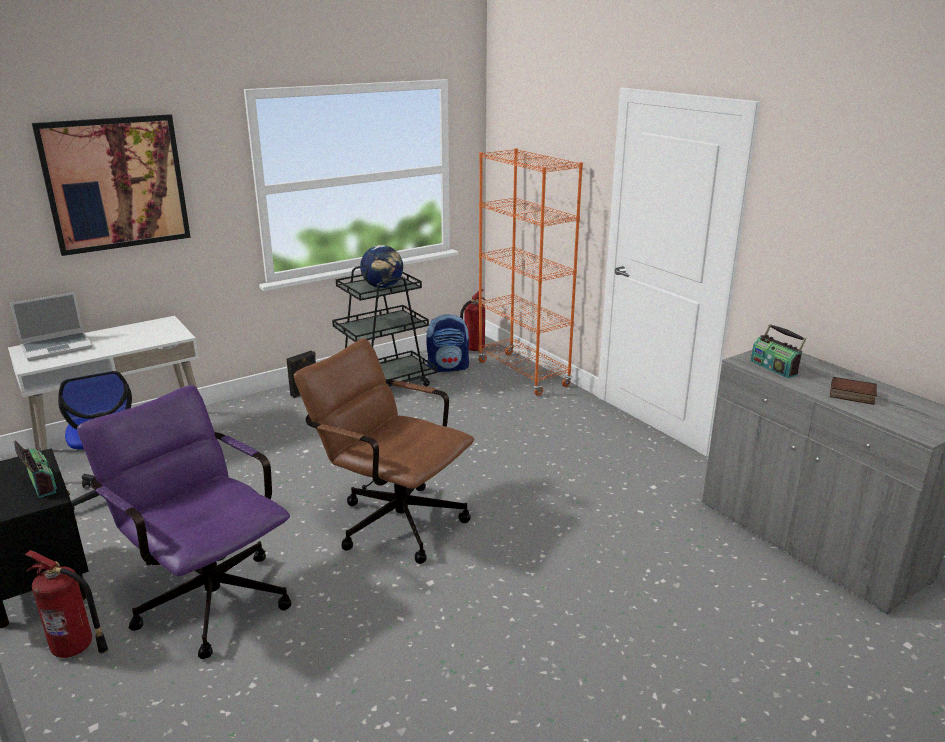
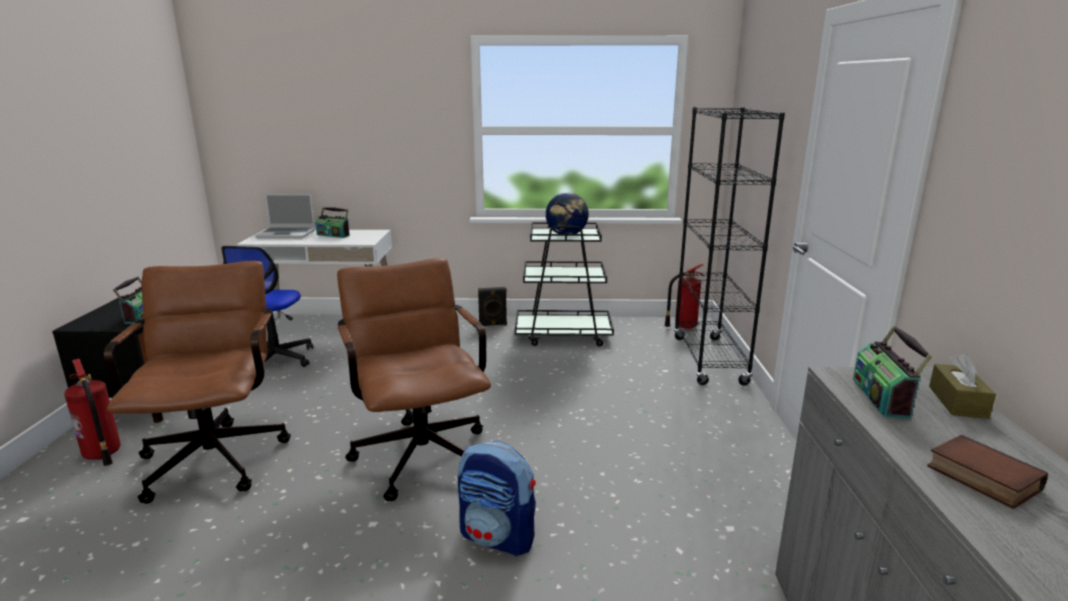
camera: 35 degrees right, 5 degrees down
picture [32,114,191,256] -> none
purple office chair [77,385,291,659] -> brown office chair [104,261,291,504]
backpack [426,314,469,372] -> backpack moved to [458,441,536,556]
orange bookcase [478,148,583,396] -> black bookcase [674,107,785,385]
none -> radio [315,207,350,238]
none -> brown tissue box [929,353,996,419]

